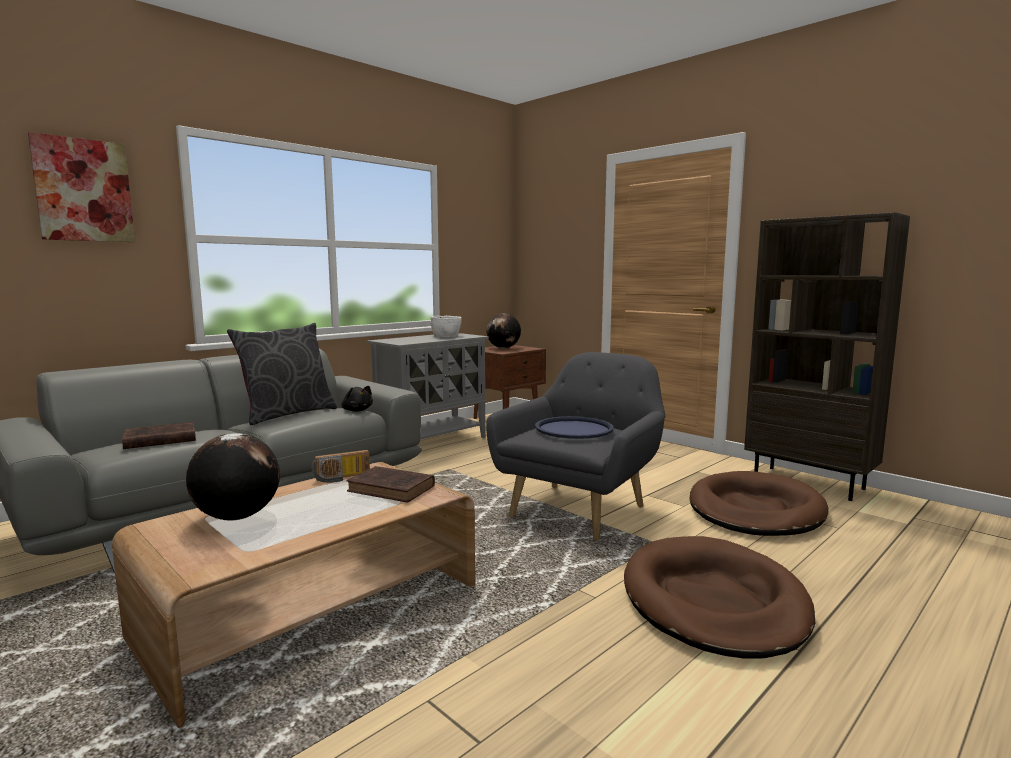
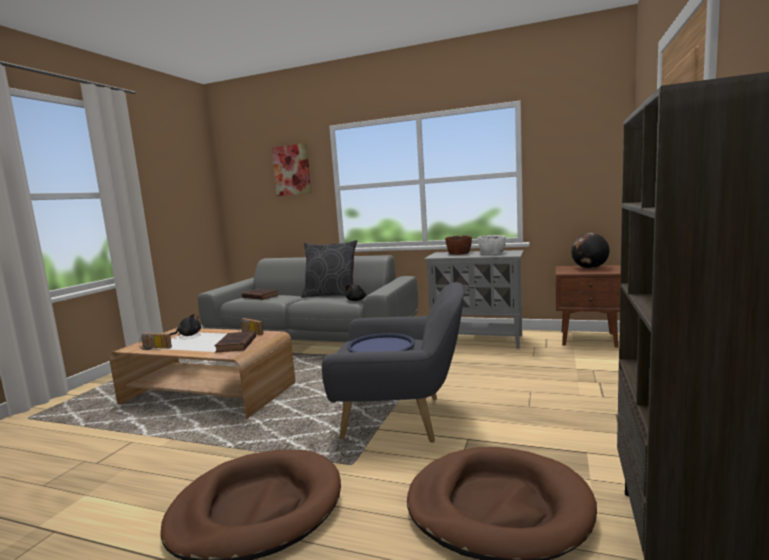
camera: 65 degrees right, 0 degrees up
globe [186,433,280,521] -> black plush toy [170,314,201,336]
none -> radio [139,333,172,350]
none -> brown bowl [445,235,472,255]

